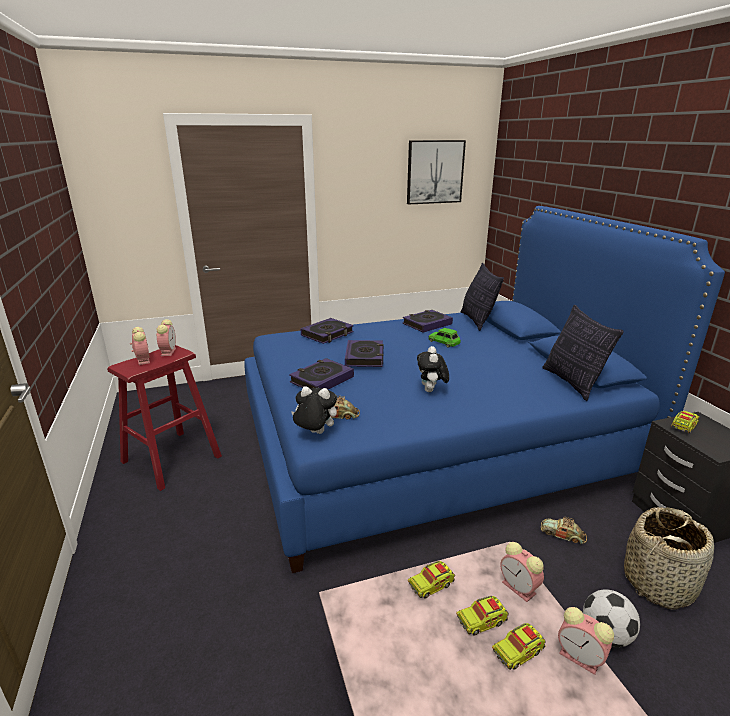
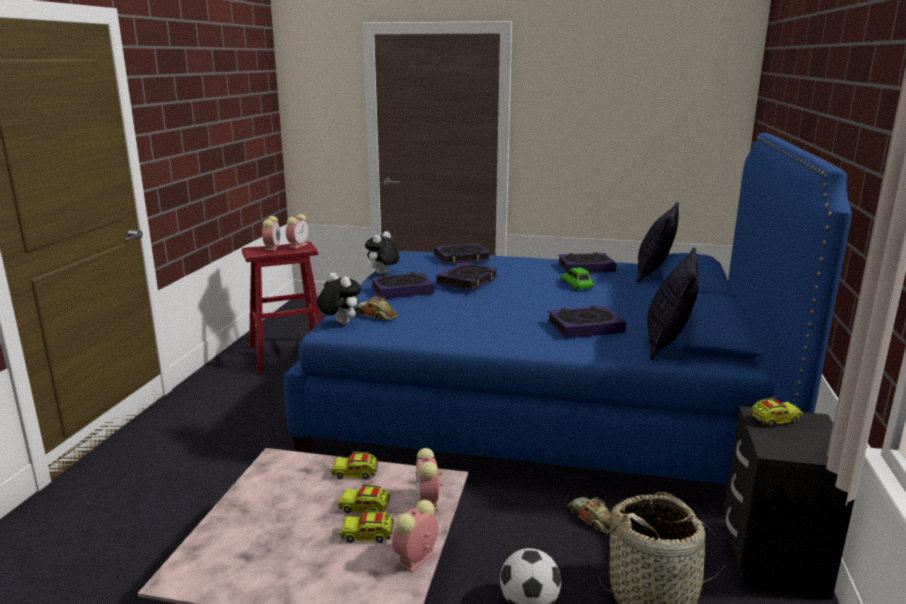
camera: 30 degrees right, 5 degrees down
picture [407,140,466,205] -> none
plush toy [417,346,449,392] -> plush toy moved to [365,231,399,274]
alarm clock [558,607,614,675] -> alarm clock turned 60 degrees clockwise [392,500,439,573]
none -> book [547,306,626,338]

